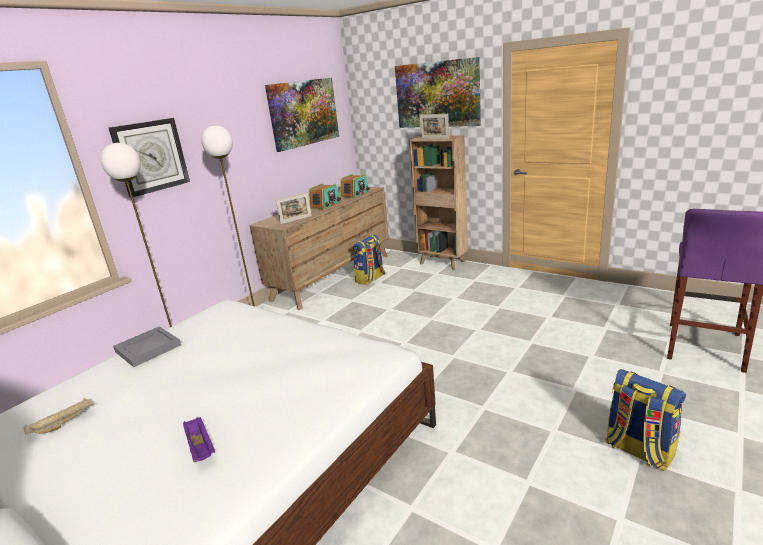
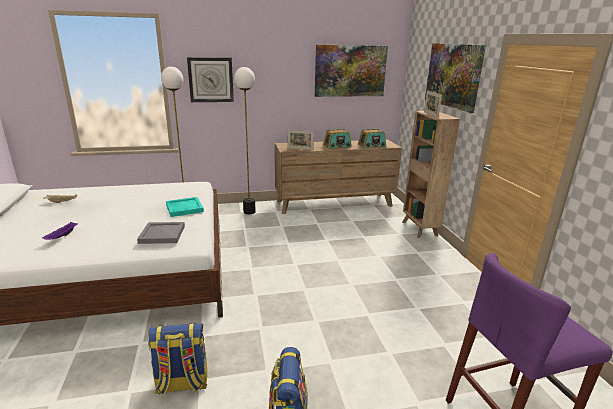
camera: 40 degrees right, 0 degrees up
grey tray [113,326,181,367] -> grey tray moved to [137,222,185,244]
backpack [353,235,385,285] -> backpack moved to [148,323,207,396]
none -> turquoise tray [166,197,204,217]

